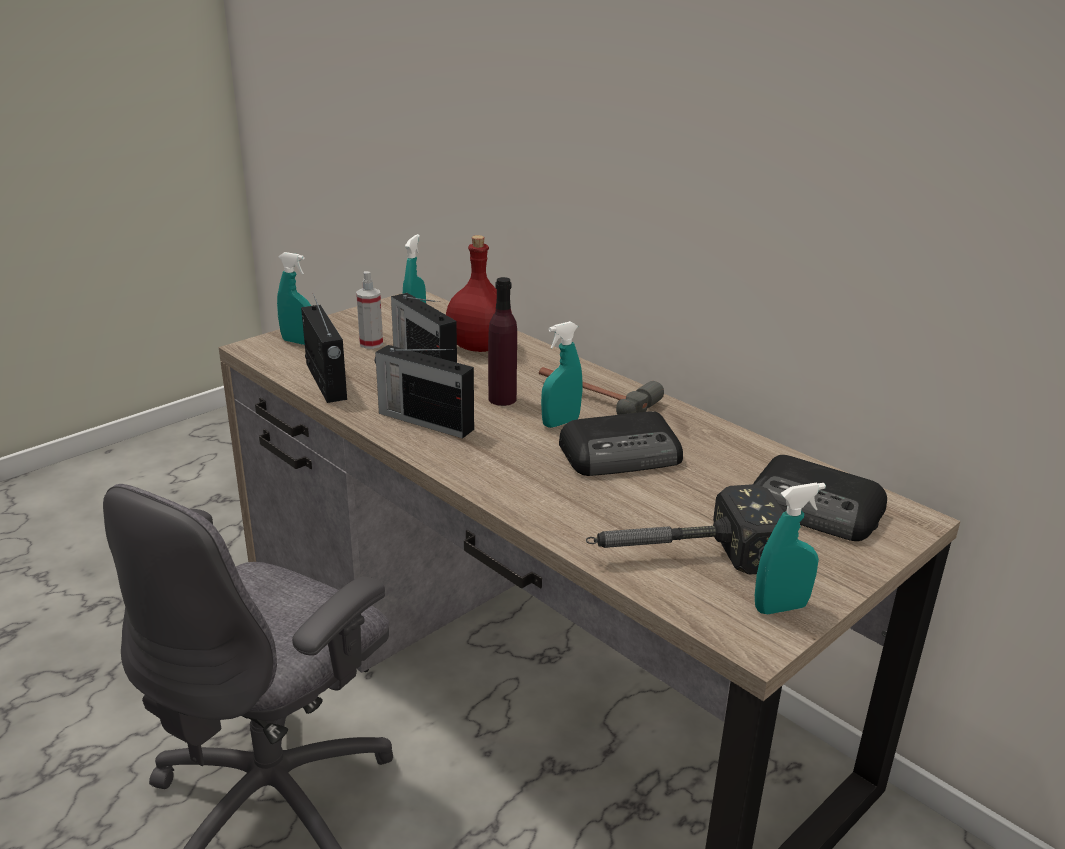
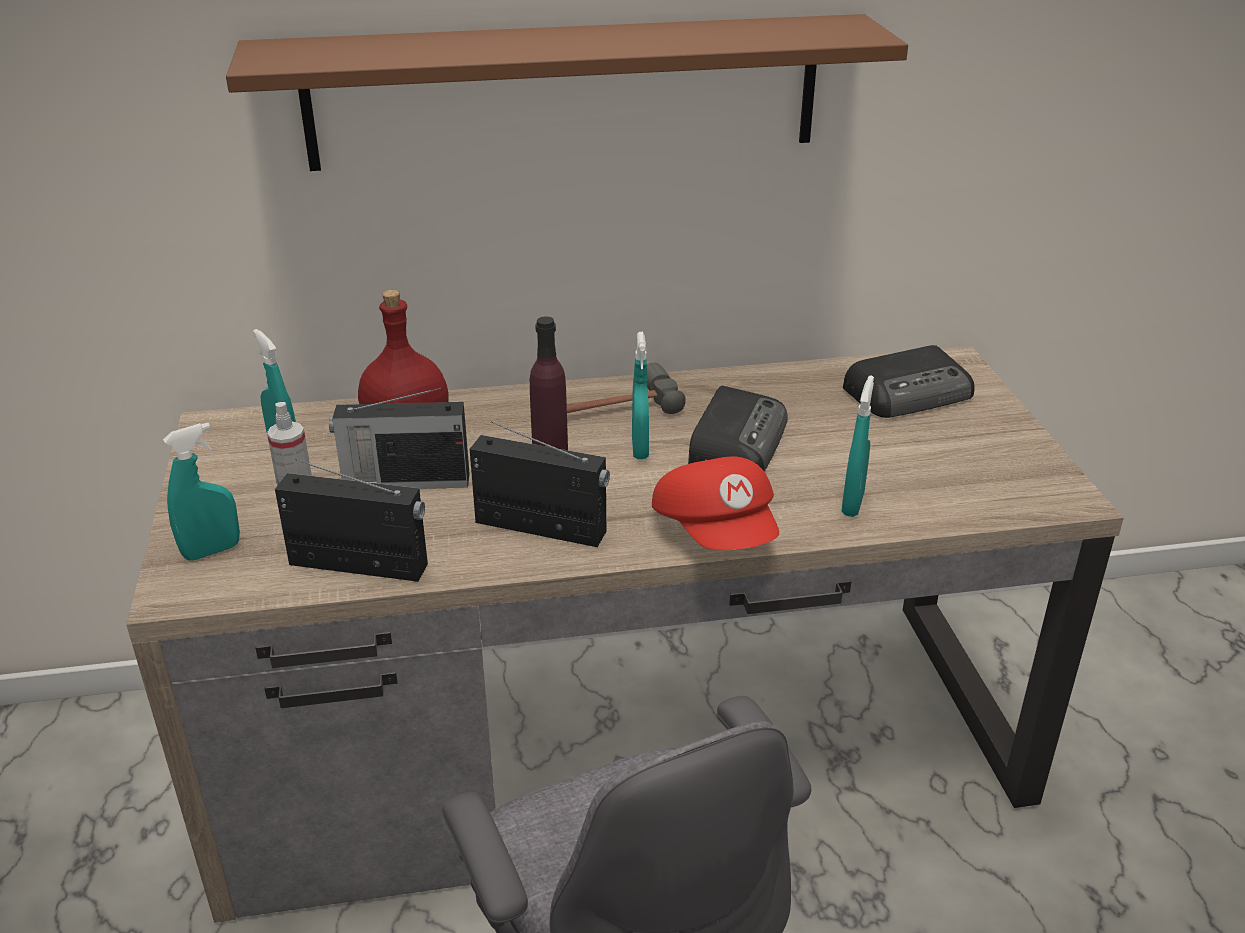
camera: 55 degrees left, 5 degrees up
radio [375,345,474,439] -> radio turned 135 degrees counterclockwise [470,422,610,547]
hammer [586,484,784,575] -> none
turquoise spray bottle [755,482,826,614] -> turquoise spray bottle moved to [842,375,874,517]
none -> brown shelf [226,14,908,171]
none -> red cap [652,456,779,550]

